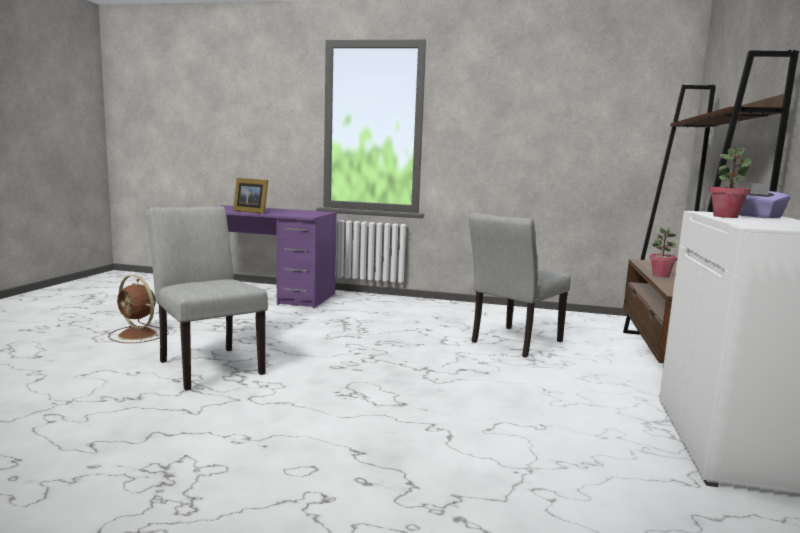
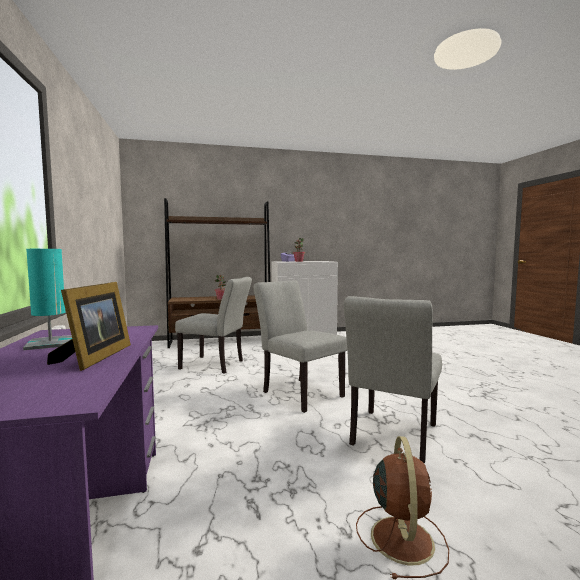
camera: 115 degrees left, 5 degrees down
none -> turquoise table lamp [23,249,72,350]
none -> grey chair [254,280,347,413]

